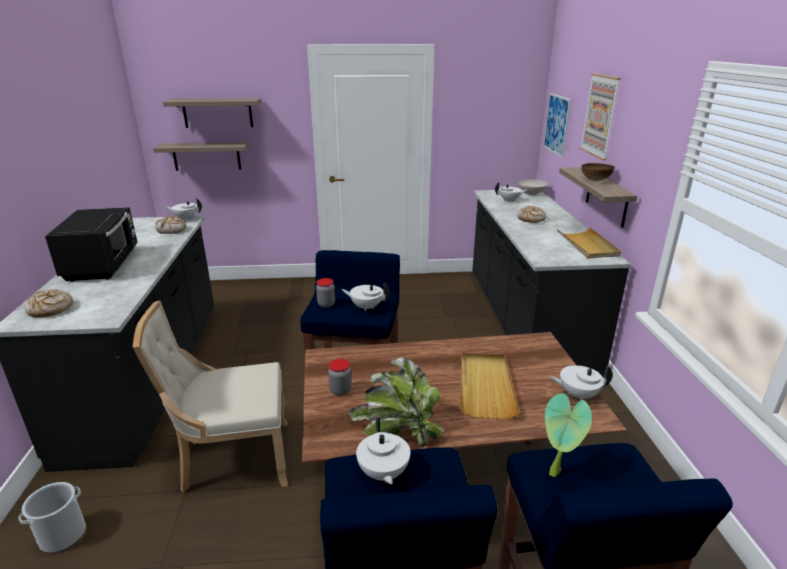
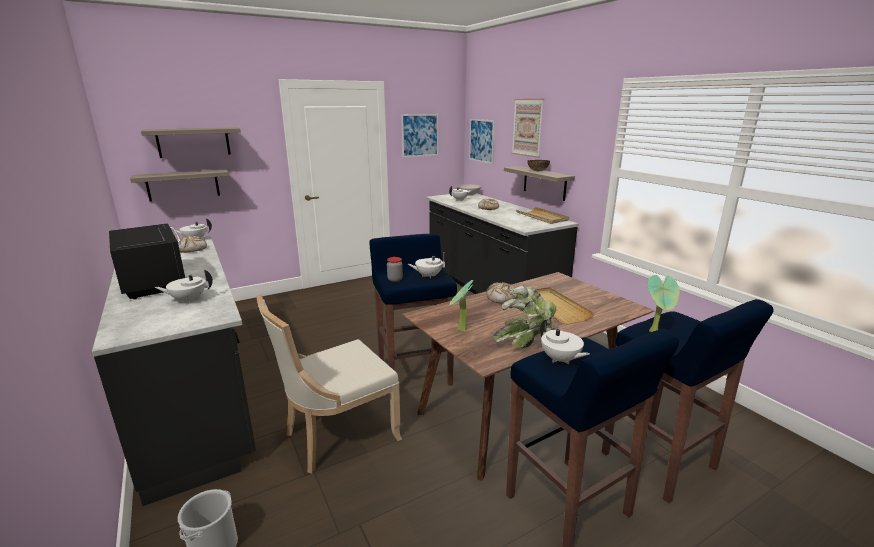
camera: 25 degrees left, 5 degrees down
bread [24,289,73,317] -> bread moved to [486,282,518,304]
jar [328,359,351,396] -> potted plant [449,280,473,332]
white teapot [549,365,613,400] -> white teapot moved to [154,269,213,304]
none -> picture [401,114,438,157]

